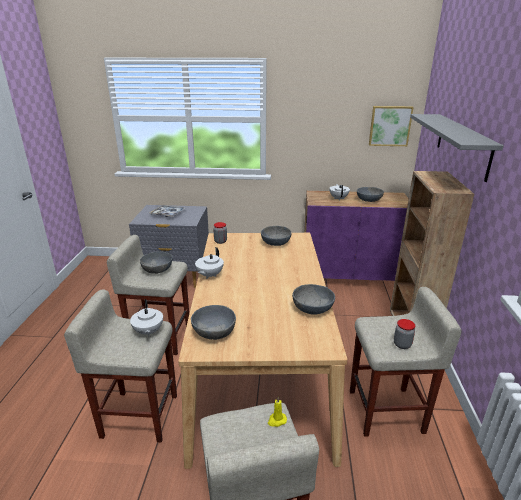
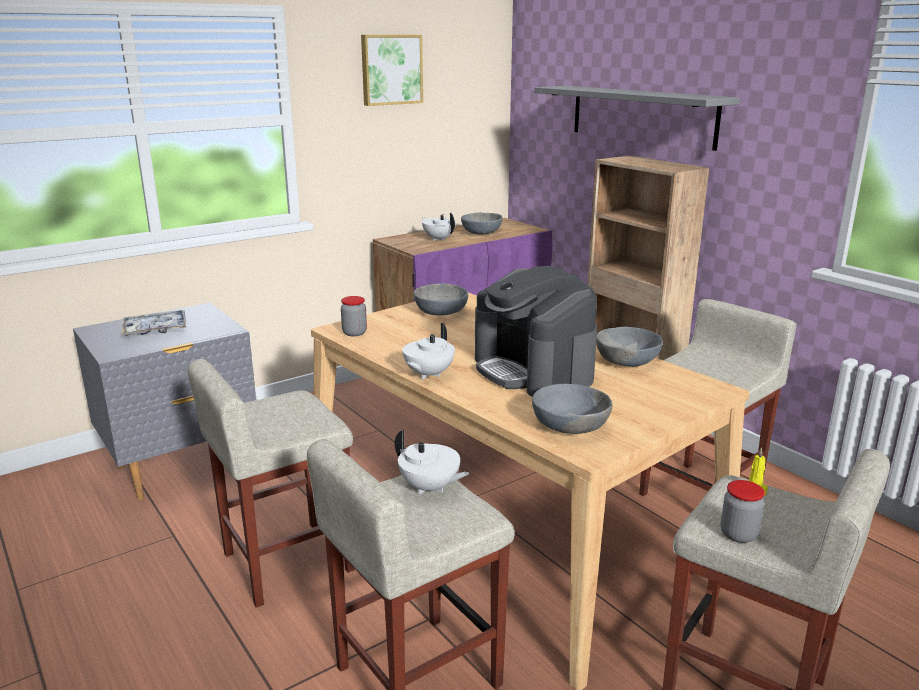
camera: 40 degrees left, 5 degrees down
grey bowl [140,251,173,274] -> none
white teapot [195,247,224,279] -> white teapot turned 45 degrees clockwise [402,323,455,380]
picture [369,106,414,146] -> picture moved to [361,35,423,106]
jar [394,319,415,349] -> jar moved to [721,480,765,543]
none -> coffee machine [475,266,597,397]

